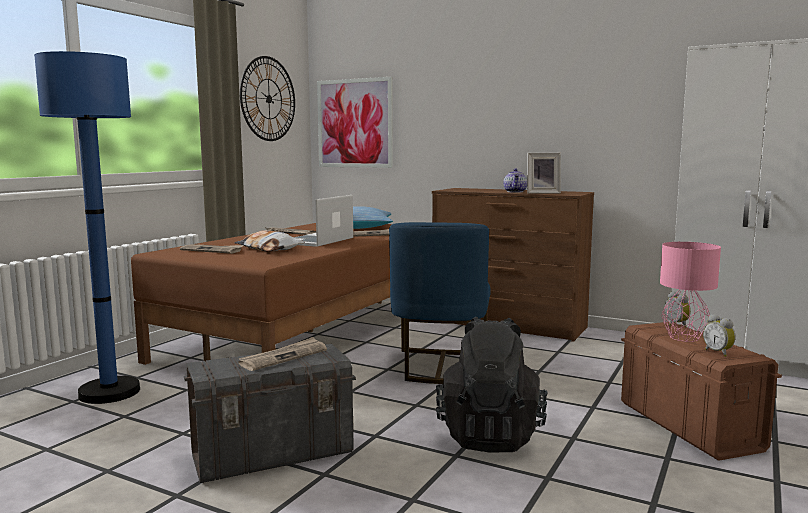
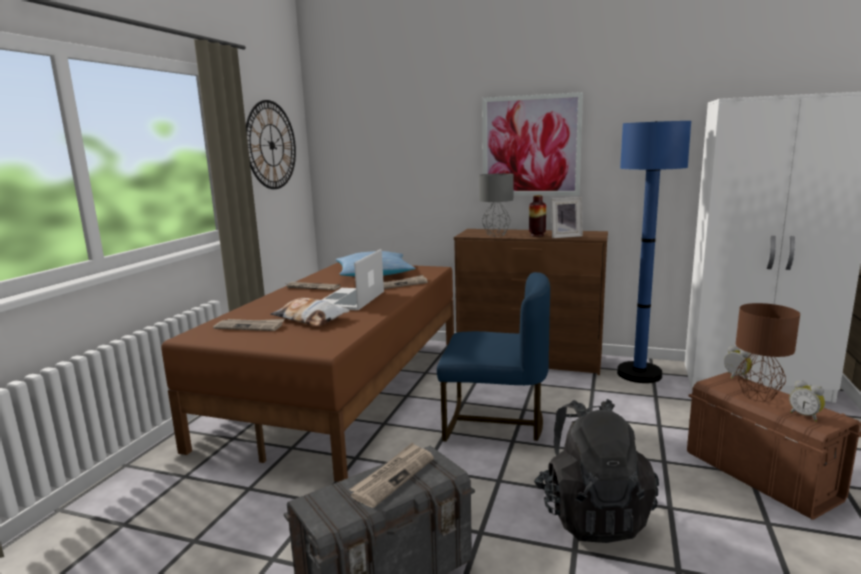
camera: 10 degrees left, 5 degrees up
blue floor lamp [34,51,140,404] -> blue floor lamp moved to [617,121,691,383]
picture [317,77,393,168] -> picture moved to [482,92,583,195]
blue chair [389,222,491,384] -> blue chair turned 75 degrees counterclockwise [437,272,550,442]
teapot [503,168,527,193] -> vase [529,195,546,237]
pink table lamp [660,242,721,342] -> brown table lamp [736,303,800,402]
none -> grey table lamp [479,173,514,236]

